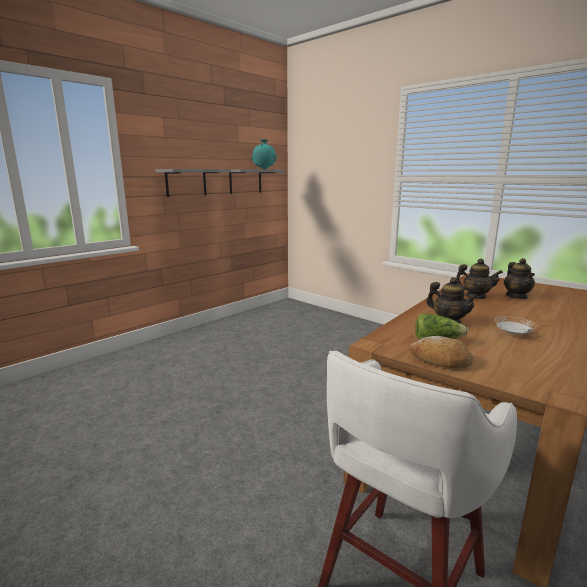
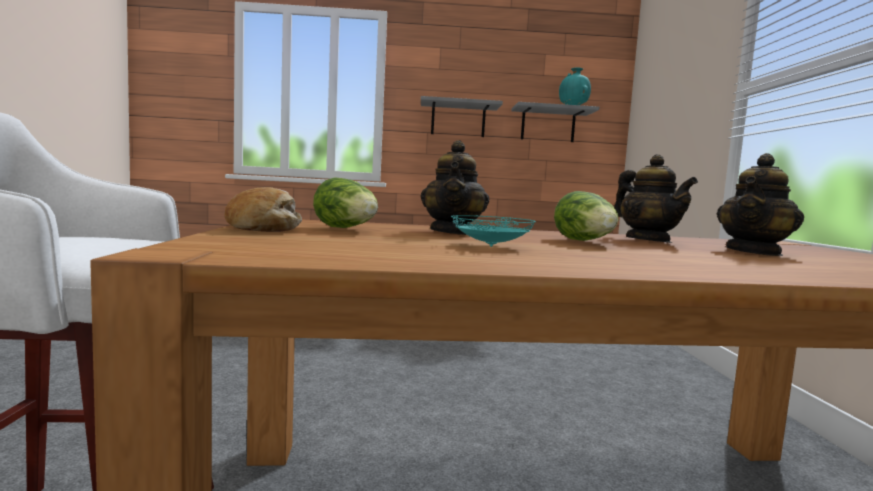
camera: 45 degrees right, 10 degrees down
white plate [495,316,536,334] -> turquoise plate [451,215,536,247]
none -> lettuce [554,191,619,241]

